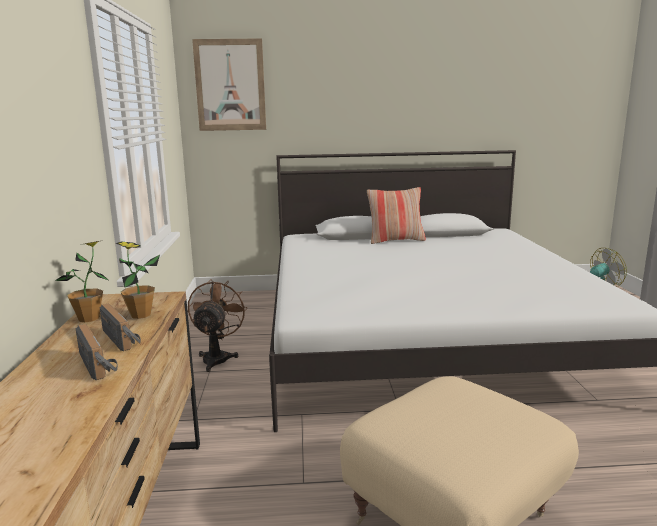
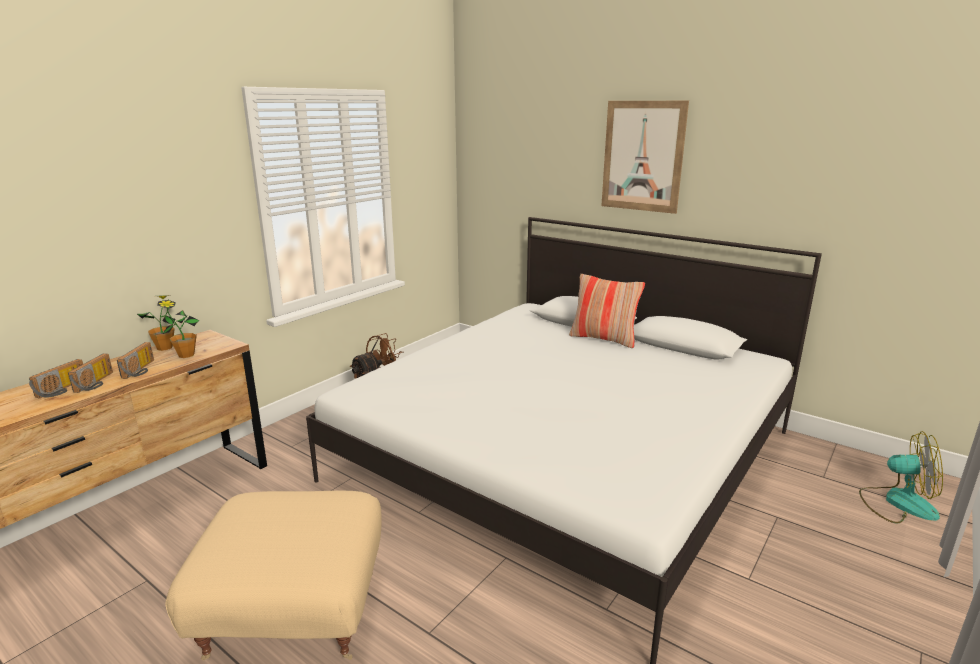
camera: 40 degrees right, 5 degrees up
picture [192,38,266,131] -> picture moved to [601,101,689,214]
none -> radio [29,359,83,398]

